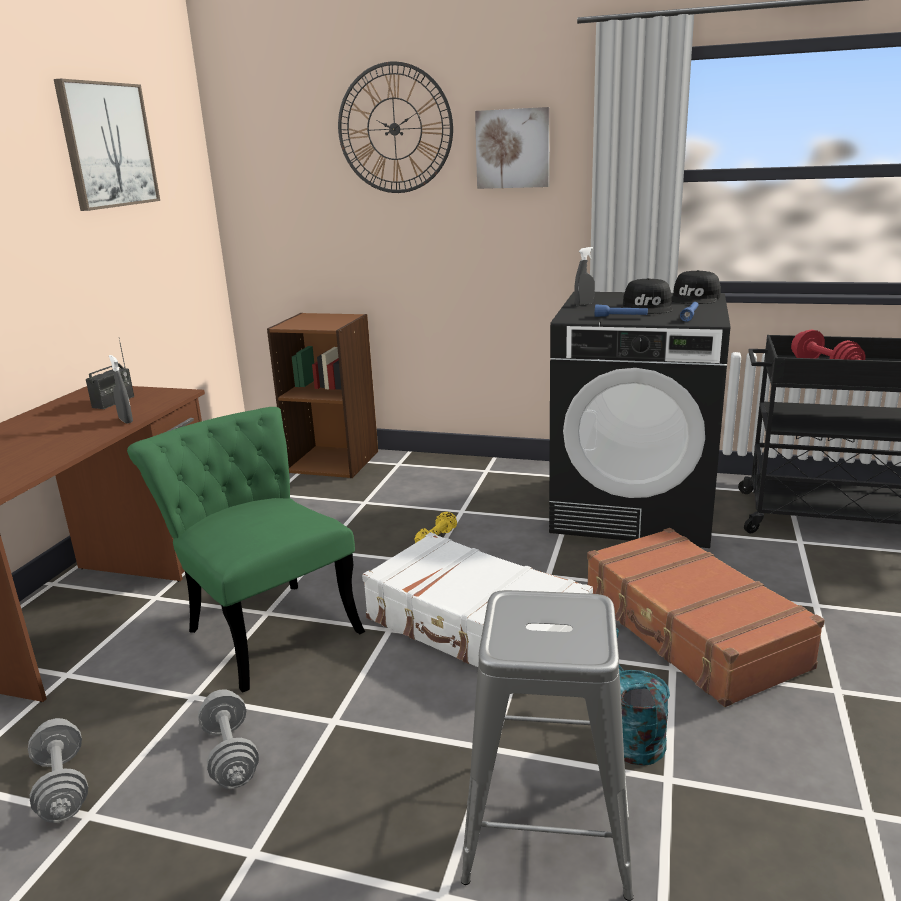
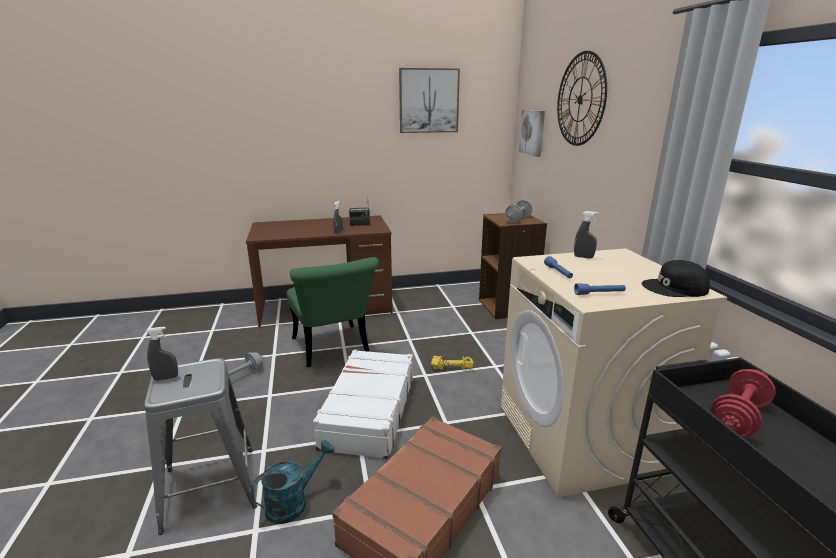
camera: 60 degrees right, 0 degrees up
grey dumbbell [28,718,88,823] -> grey dumbbell moved to [505,200,532,223]
green chair [127,407,365,693] -> green chair turned 135 degrees clockwise [287,257,379,367]
picture [475,107,550,189] -> picture moved to [519,109,545,157]
black washing machine [549,292,730,548] -> beige washing machine [501,248,727,497]
black cap [623,278,673,314] -> none
none -> grey spray bottle [146,327,178,381]

